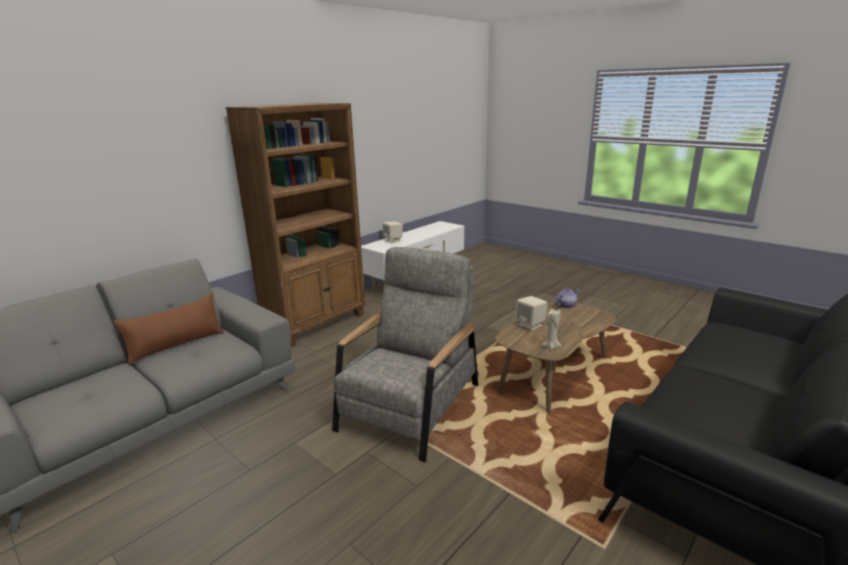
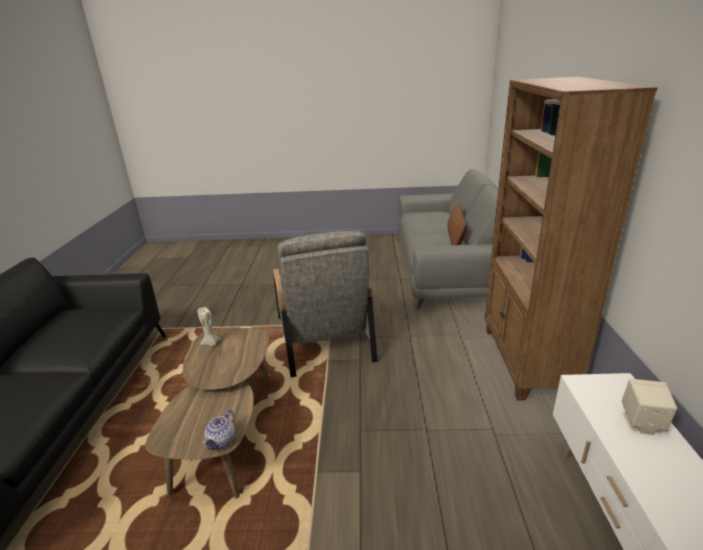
camera: 140 degrees right, 5 degrees up
beige speaker [515,296,547,331] -> none

